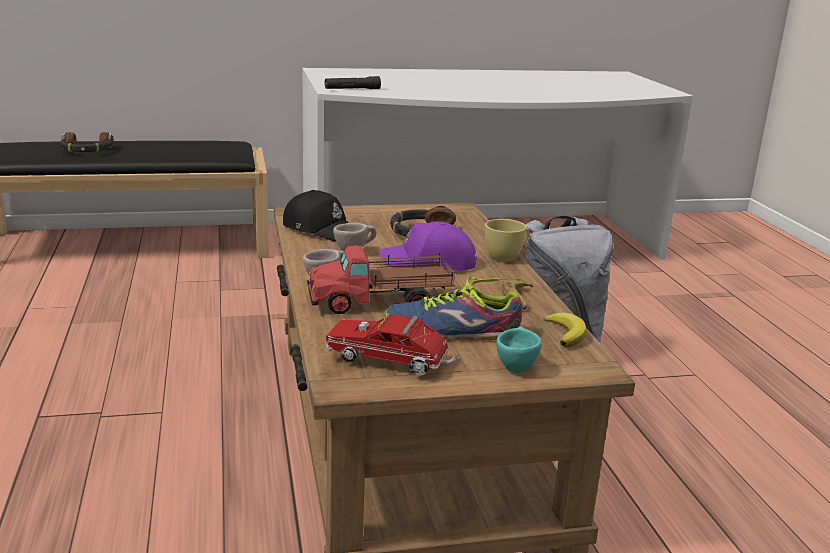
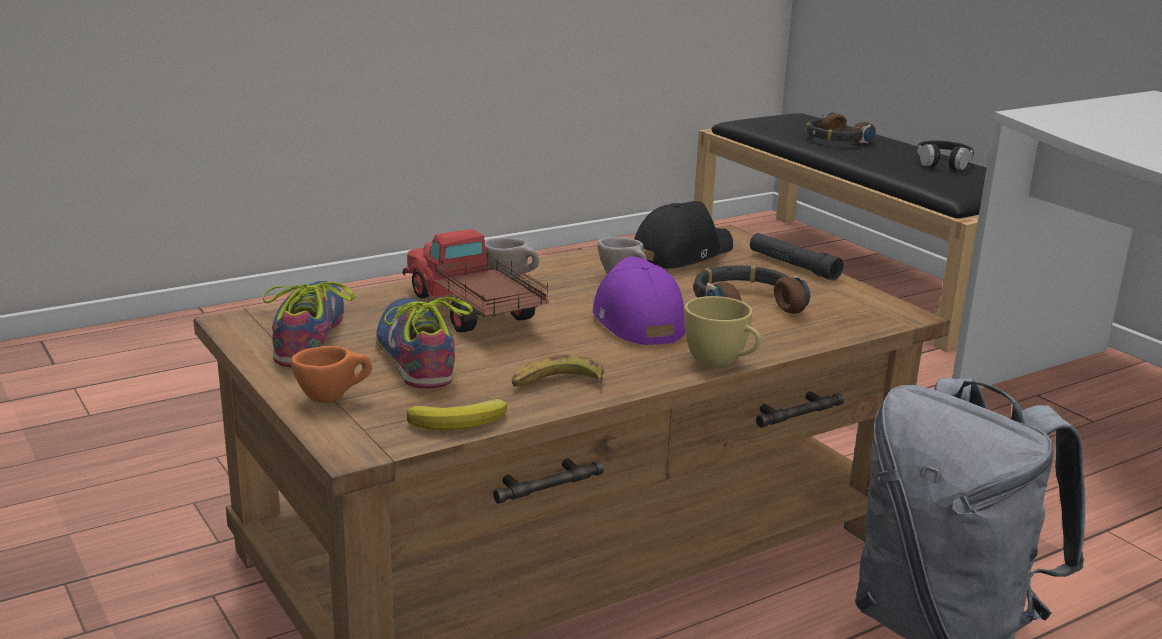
camera: 70 degrees right, 0 degrees up
black cap [283,190,349,242] -> black cap turned 150 degrees counterclockwise [634,201,733,268]
black flashlight [325,76,381,89] -> black flashlight moved to [750,233,844,281]
toy truck [326,313,457,376] -> shoe [263,281,355,367]
turquoise cup [496,326,542,373] -> orange cup [291,346,372,403]
none -> black headphones [916,141,974,170]

